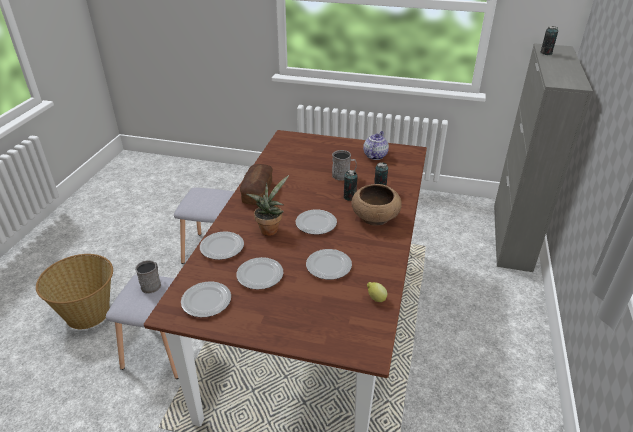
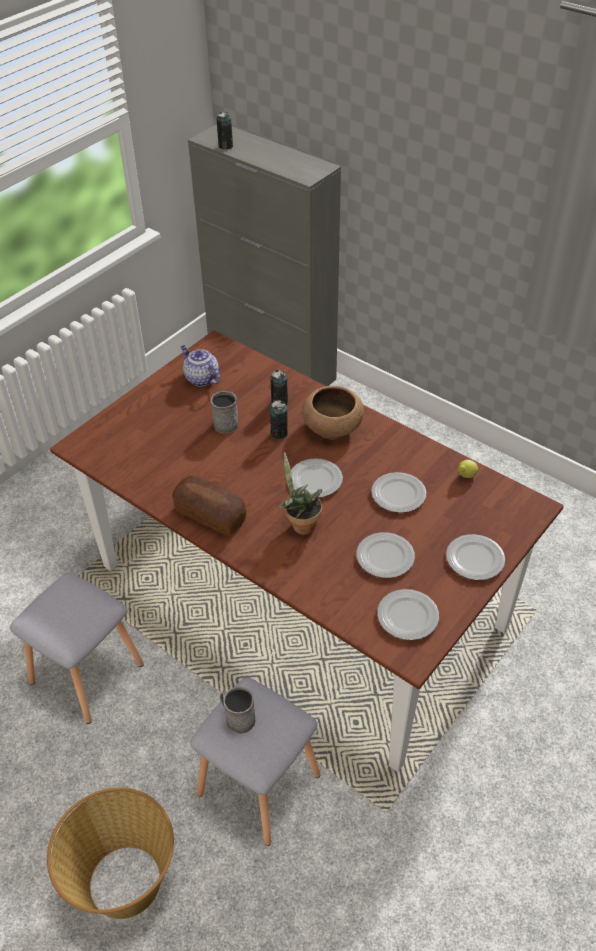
camera: 65 degrees left, 10 degrees up
plate [200,231,244,260] -> plate moved to [446,534,505,580]

